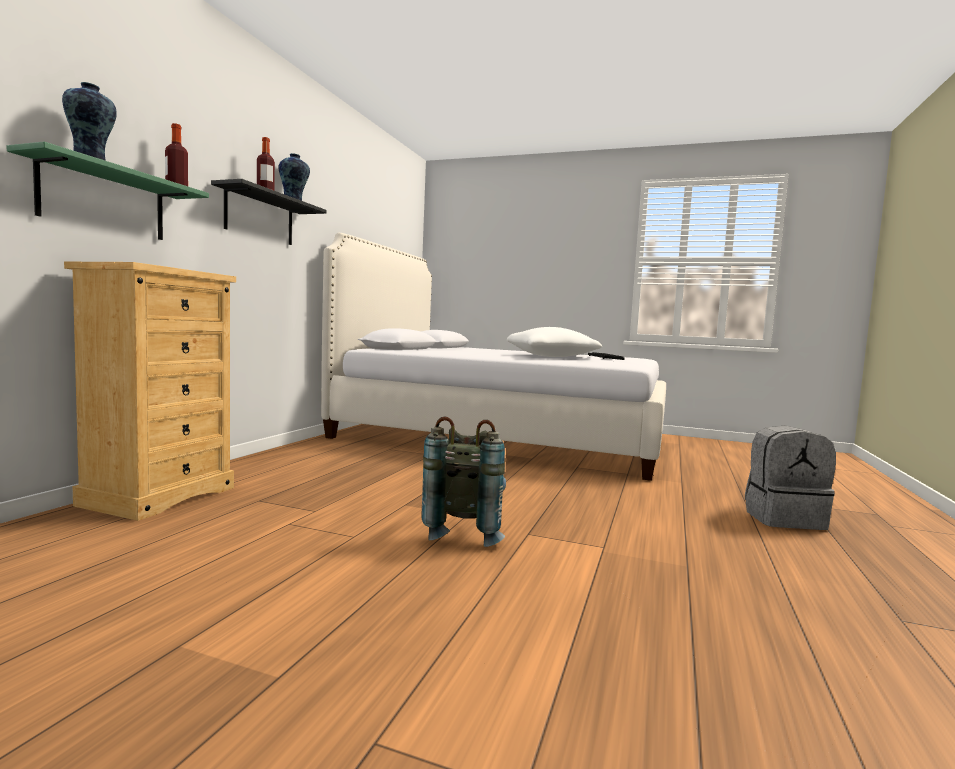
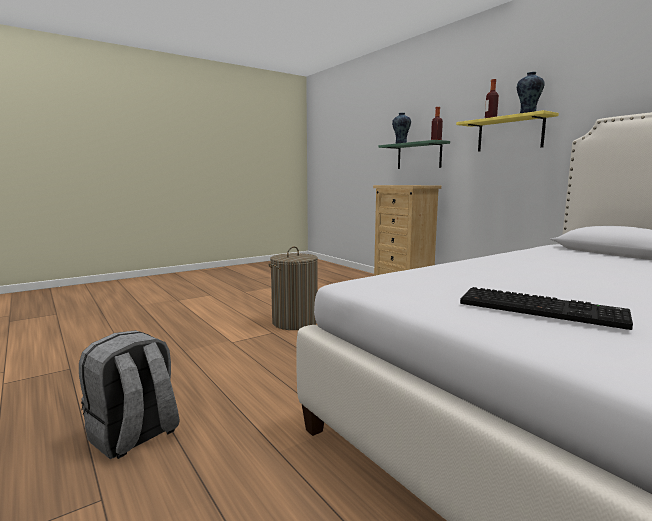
camera: 125 degrees right, 5 degrees up
black shelf [211,179,327,245] -> yellow shelf [456,110,559,152]
grey backpack [421,416,506,547] -> laundry basket [269,246,318,330]
white pillow [507,327,602,357] -> none

